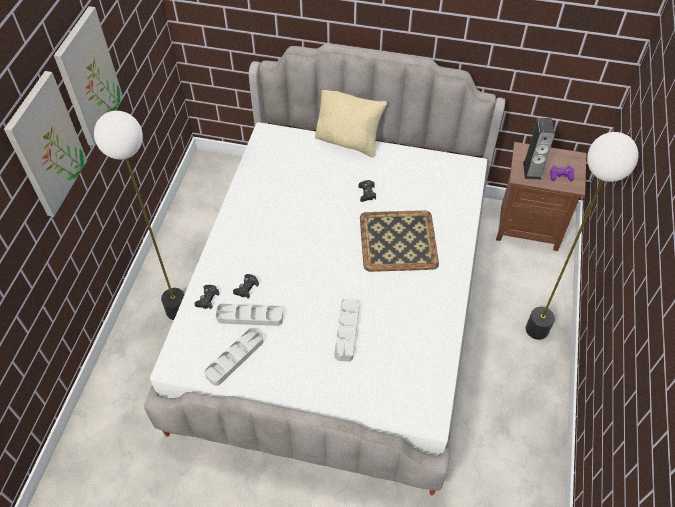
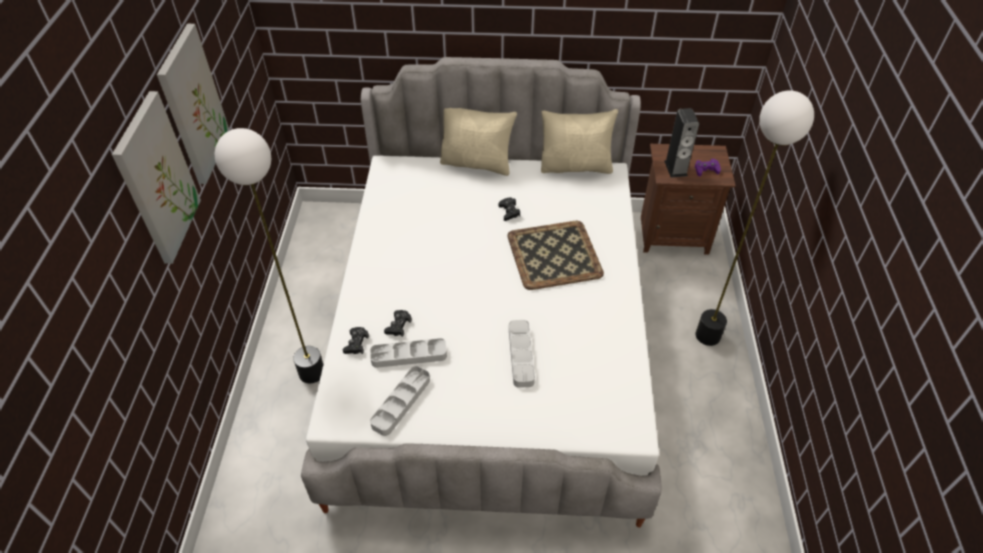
camera: 10 degrees left, 5 degrees down
none -> beige pillow [541,109,618,174]

